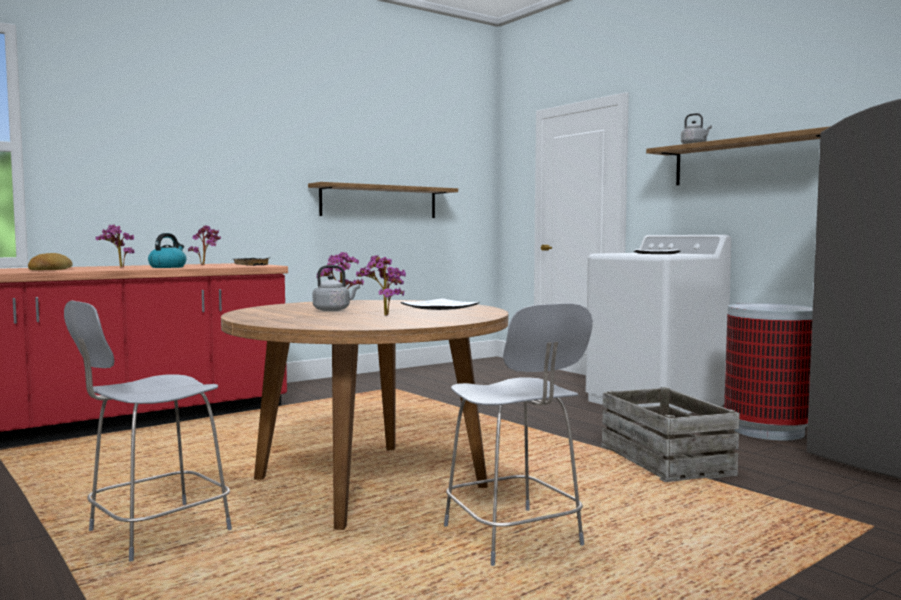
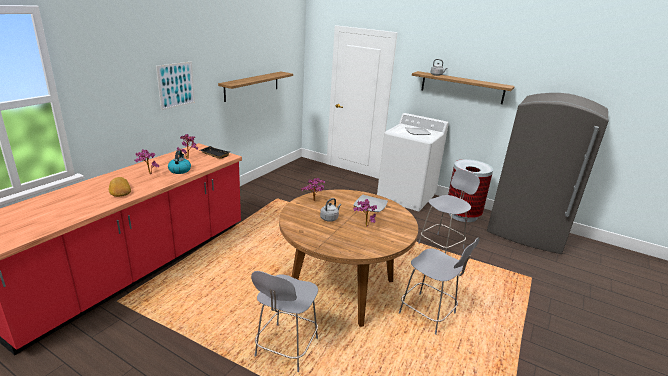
camera: 25 degrees left, 20 degrees up
crate [601,387,740,482] -> grey chair [418,169,480,254]
none -> picture [156,62,195,110]

